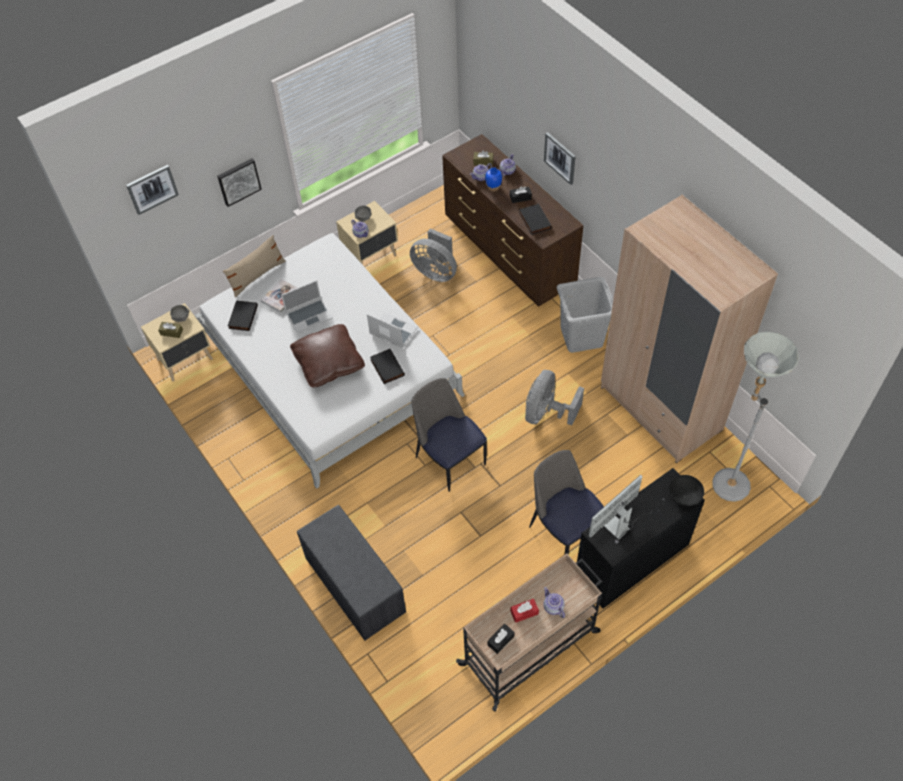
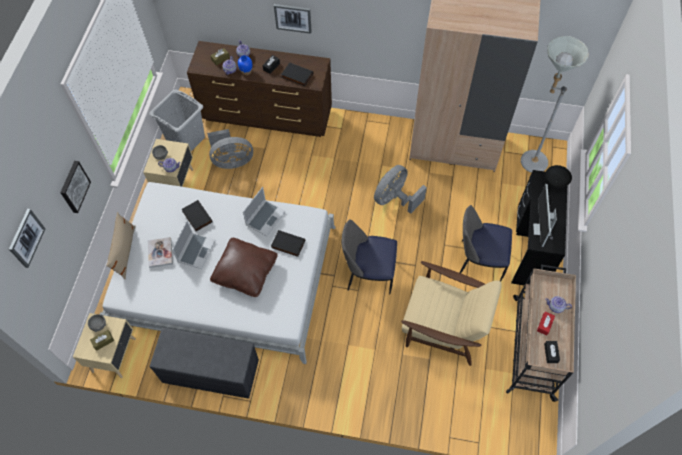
camera: 45 degrees left, 5 degrees up
black book [228,300,258,331] -> black book moved to [182,200,213,231]
grey bench [297,505,406,641] -> grey bench moved to [150,328,259,399]
laptop [367,312,418,348] -> laptop turned 135 degrees clockwise [243,187,286,236]
grey fan [525,370,584,425] -> grey fan turned 60 degrees clockwise [374,165,427,214]
grey laundry basket [557,277,613,353] -> grey laundry basket moved to [149,90,205,151]
none -> beige armchair [401,261,502,366]

